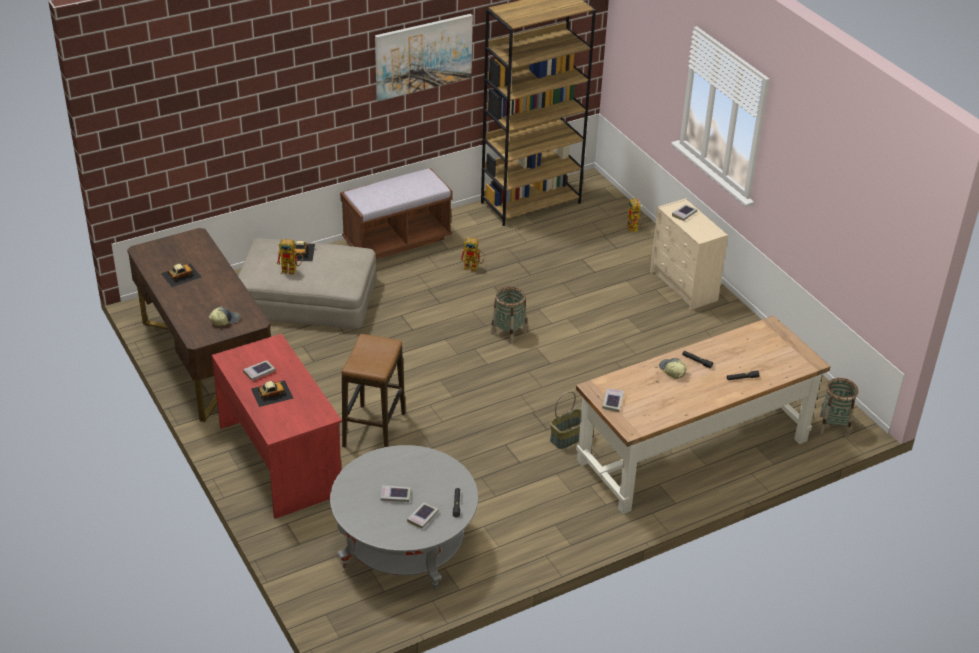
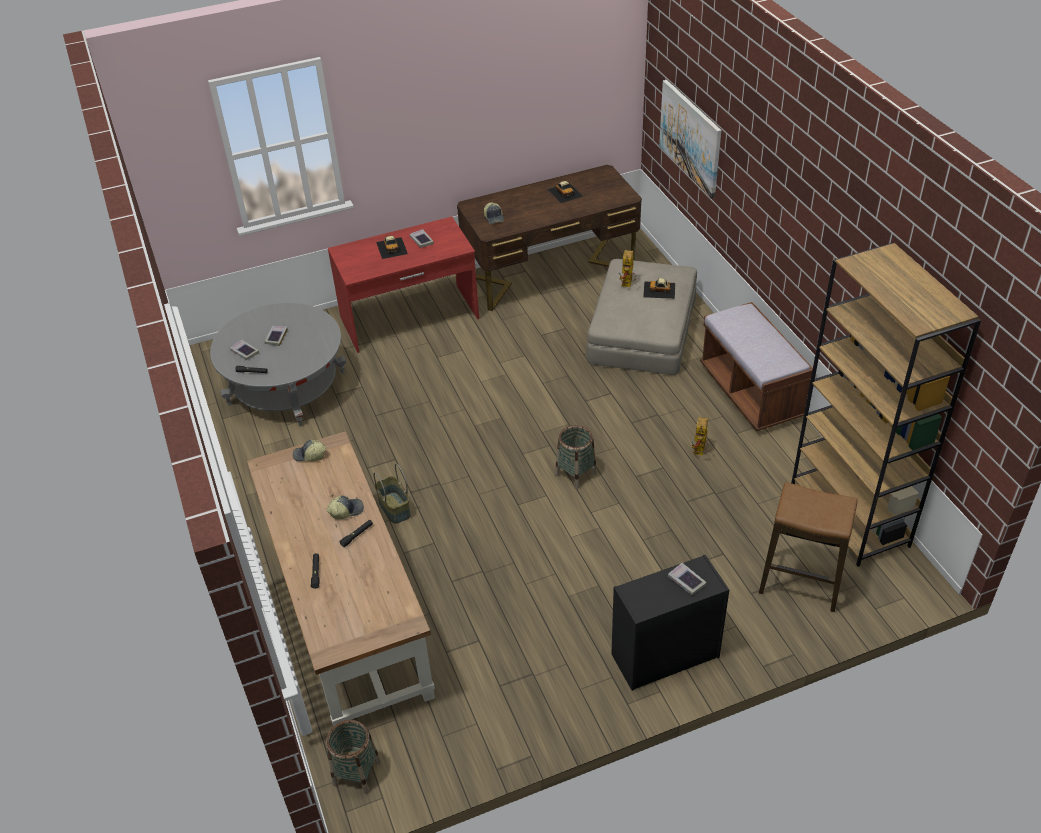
camera: 100 degrees right, 5 degrees up
stool [341,334,405,447] -> stool moved to [759,482,857,612]
picture [375,14,473,101] -> picture moved to [659,80,721,199]
book [602,389,624,412] -> cap [293,440,326,461]
toy robot [626,198,645,232] -> none
beige dresser [650,198,728,310] -> black dresser [612,555,729,691]

